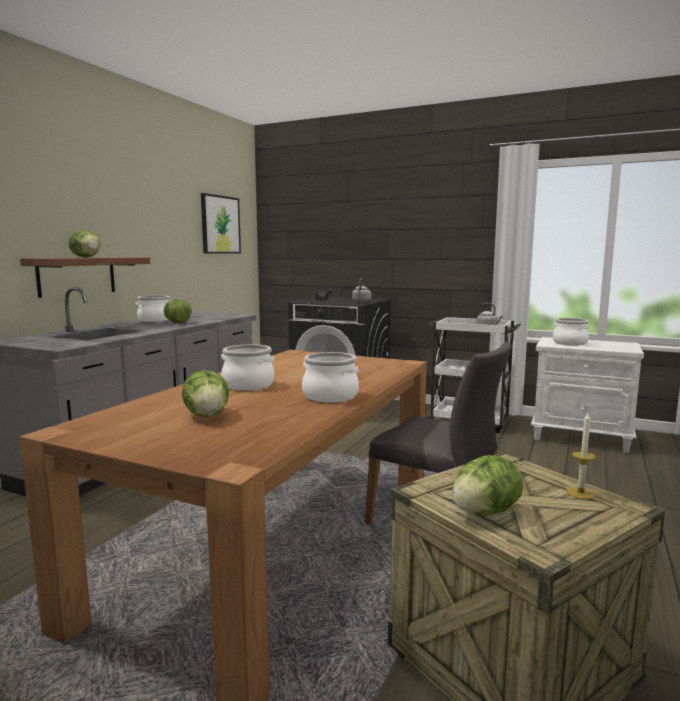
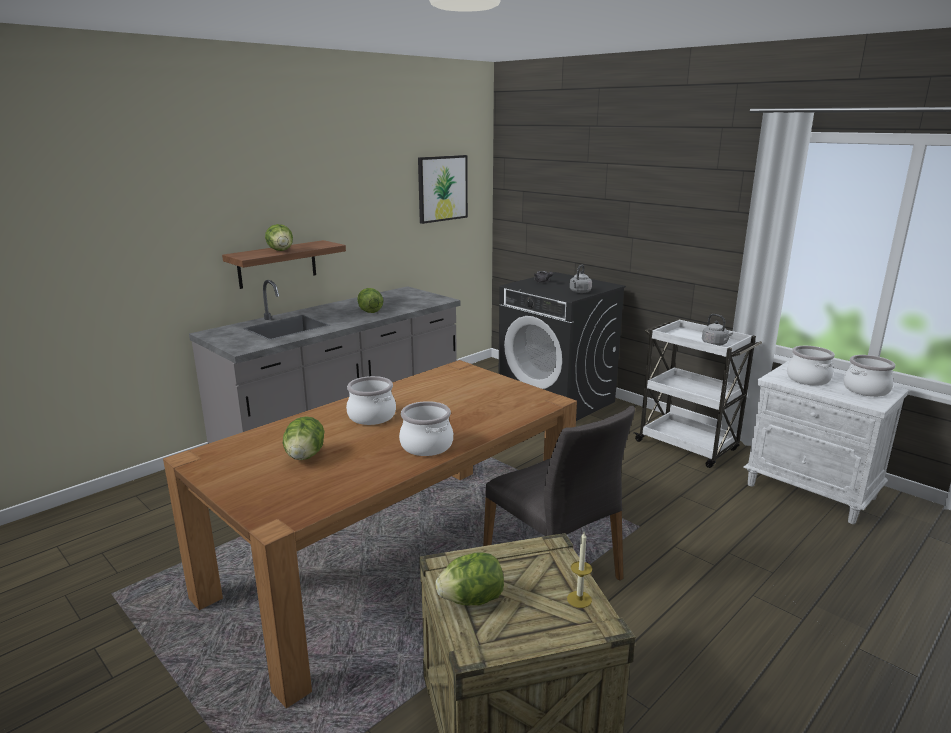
camera: 20 degrees right, 10 degrees up
cooking pot [136,295,171,322] -> cooking pot moved to [843,355,895,397]

